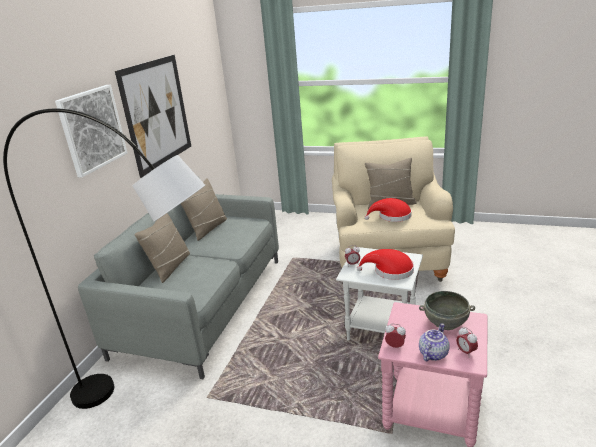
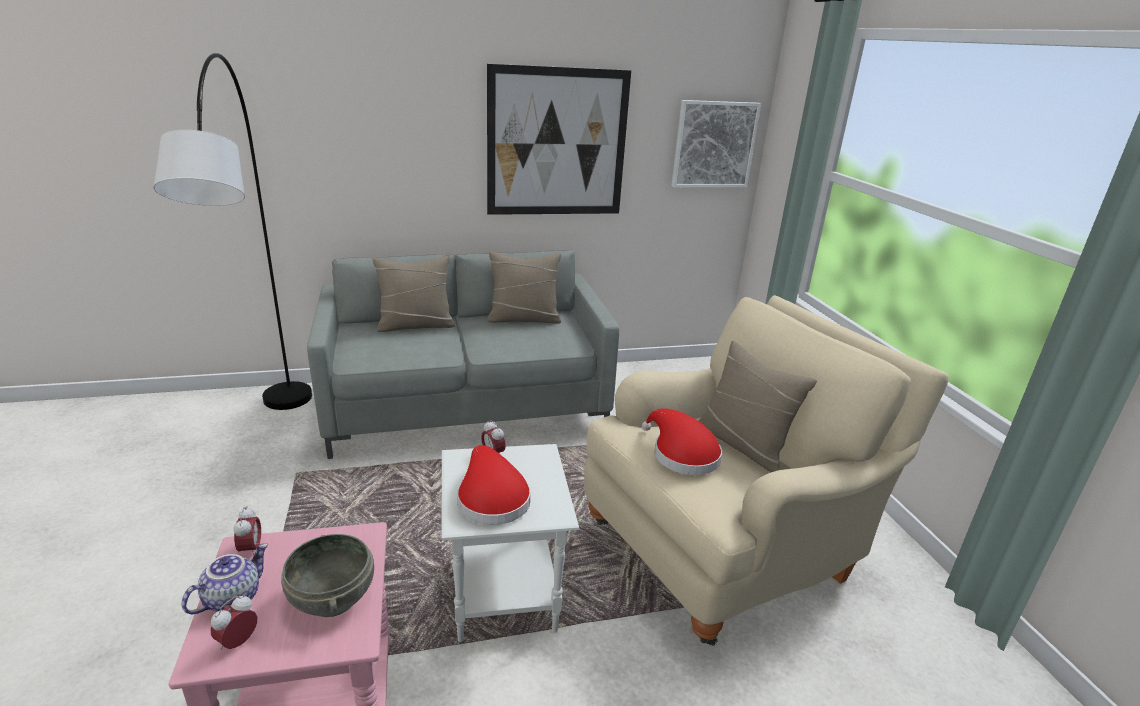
camera: 55 degrees right, 0 degrees up
picture [55,85,128,177] -> picture moved to [671,100,761,187]
teapot [419,323,449,361] -> teapot turned 60 degrees counterclockwise [182,543,268,614]

